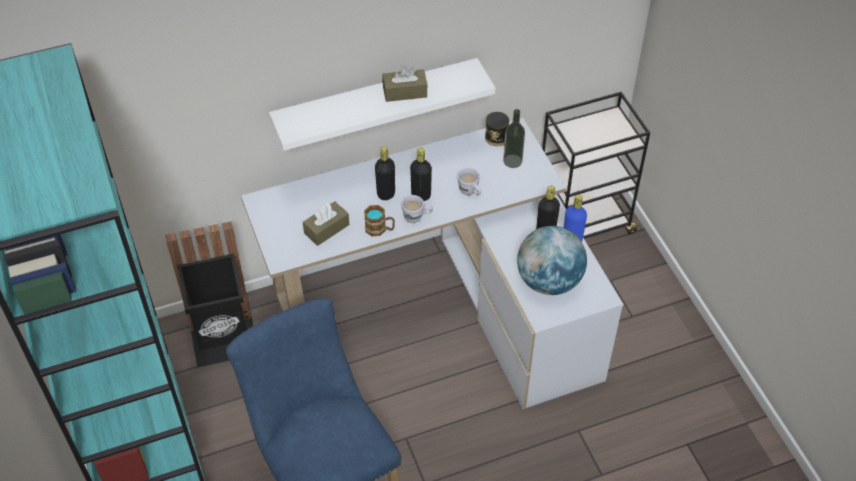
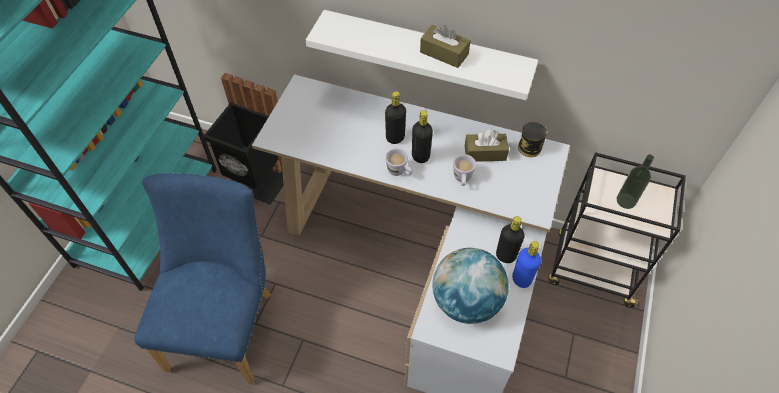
camera: 40 degrees right, 5 degrees up
brown tissue box [303,201,349,246] -> brown tissue box moved to [465,129,509,162]
mug [364,205,395,236] -> none
bottle [503,109,525,168] -> bottle moved to [617,154,654,209]

